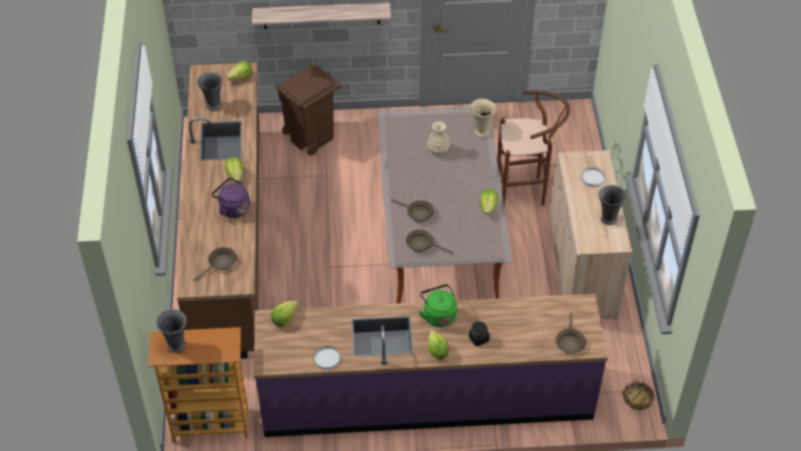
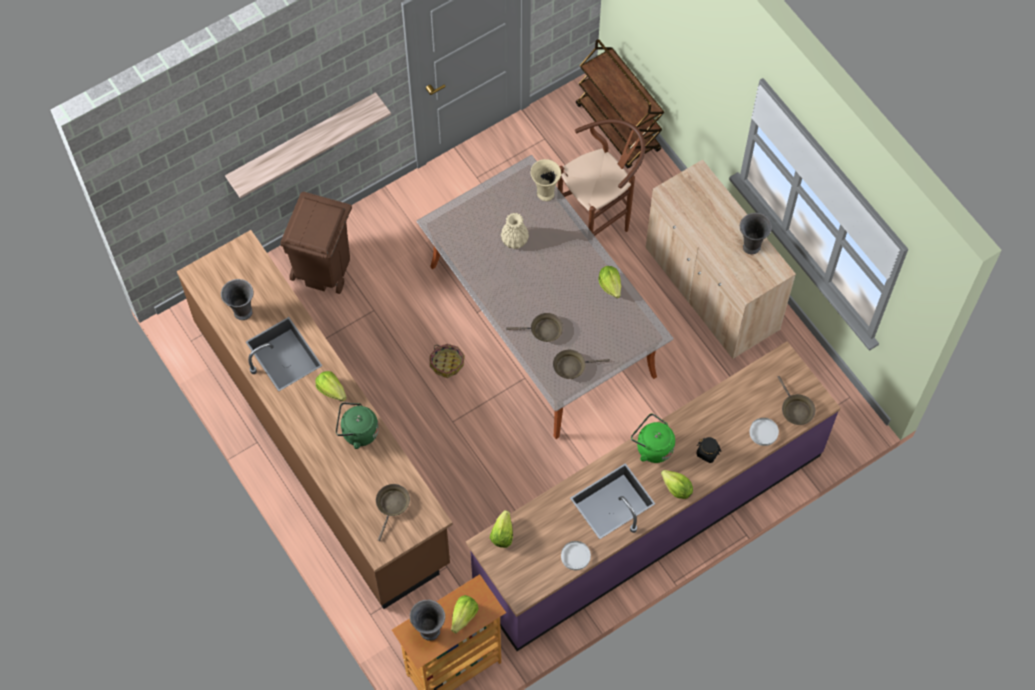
camera: 30 degrees left, 15 degrees up
purple kettle [212,178,250,218] -> green kettle [336,402,379,449]
lettuce [226,61,252,80] -> lettuce moved to [451,595,479,634]
white plate [581,167,605,187] -> white plate moved to [749,418,779,446]
basket [622,380,655,410] -> basket moved to [430,344,465,378]
none -> brown cart [576,39,664,169]

